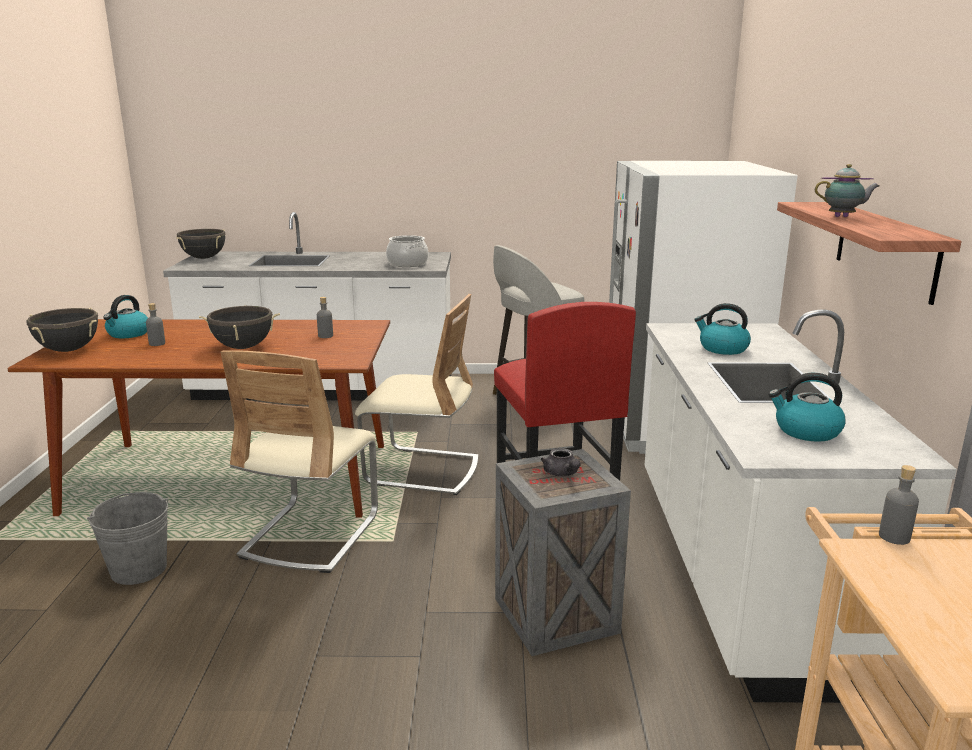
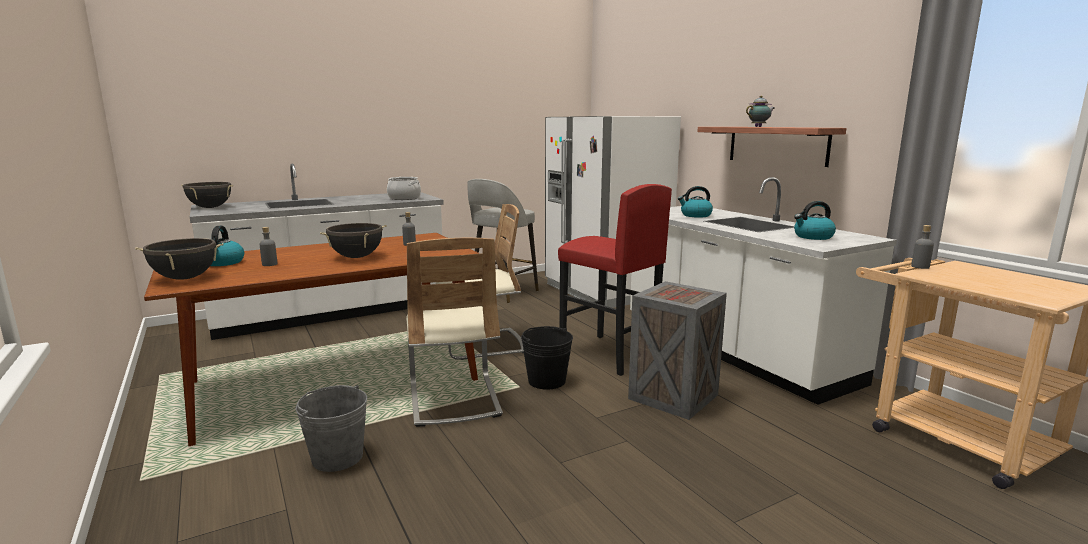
camera: 30 degrees left, 5 degrees down
grey teapot [541,448,581,477] -> none
none -> black bucket [521,326,573,390]

